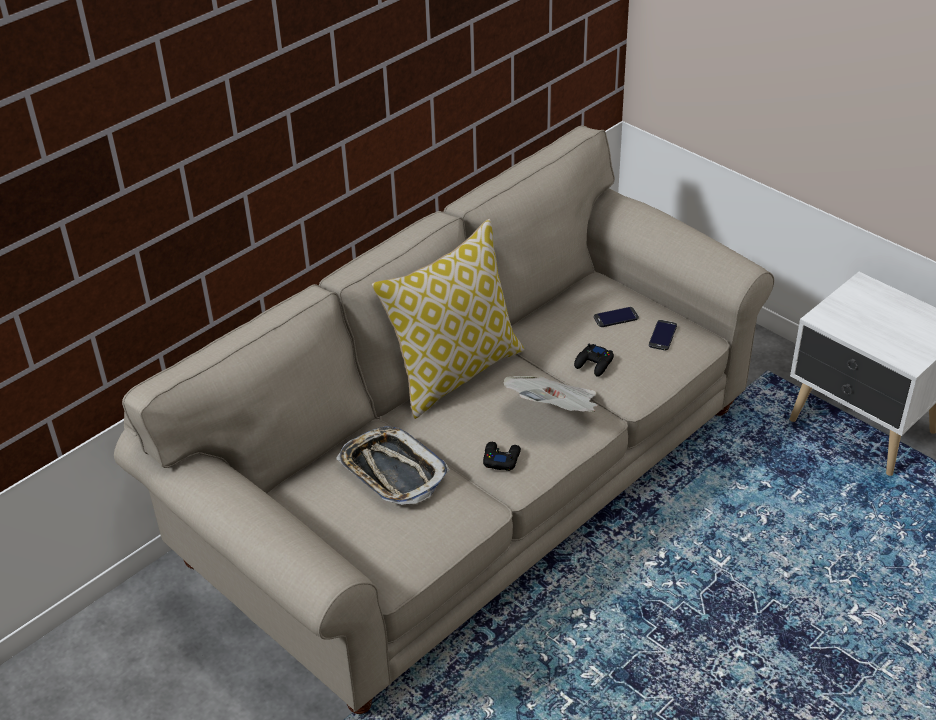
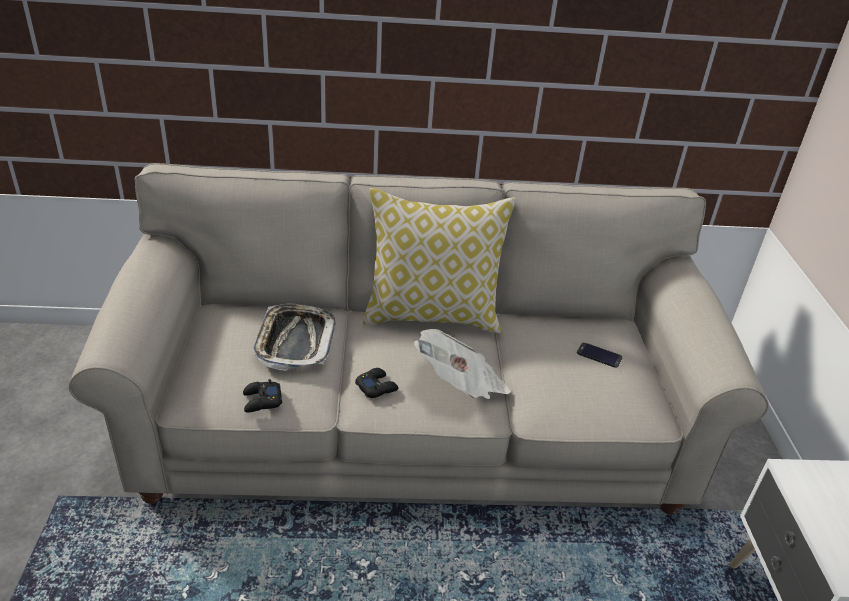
camera: 40 degrees right, 5 degrees down
black game controller [574,344,614,377] -> black game controller moved to [243,379,282,413]
phone [649,320,677,350] -> none

